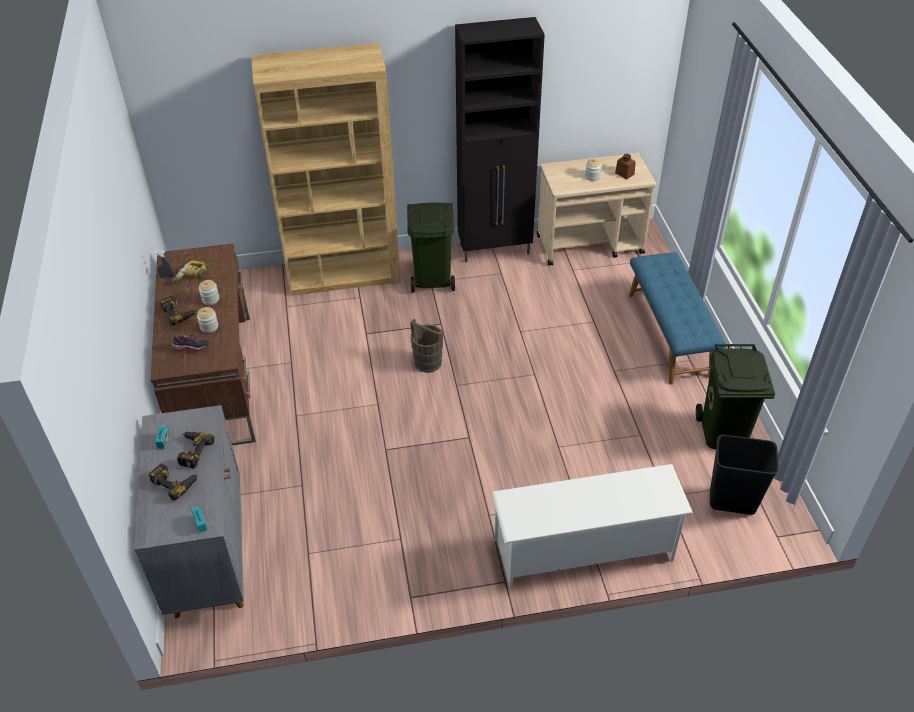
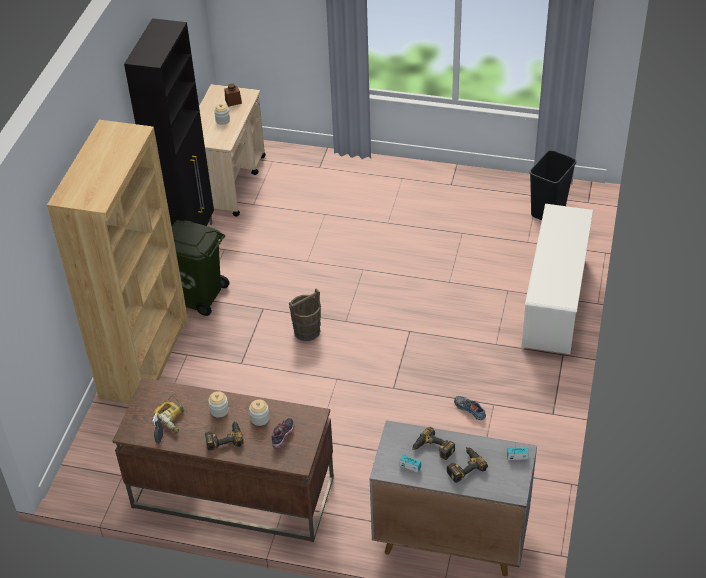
camera: 65 degrees left, 0 degrees up
blue bench [629,252,726,385] -> none
green trash can [696,344,775,449] -> none
none -> shoe [454,396,486,420]

